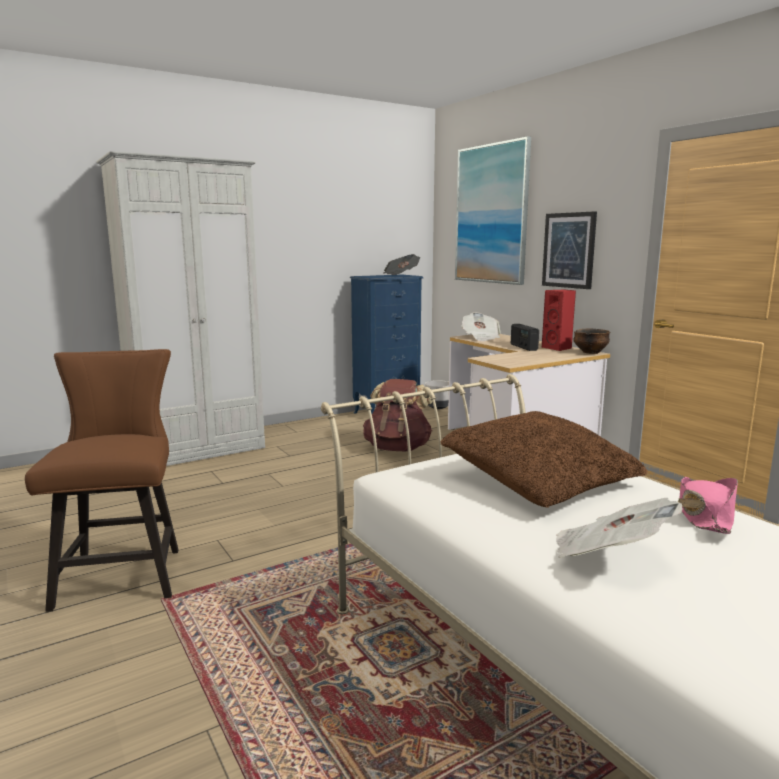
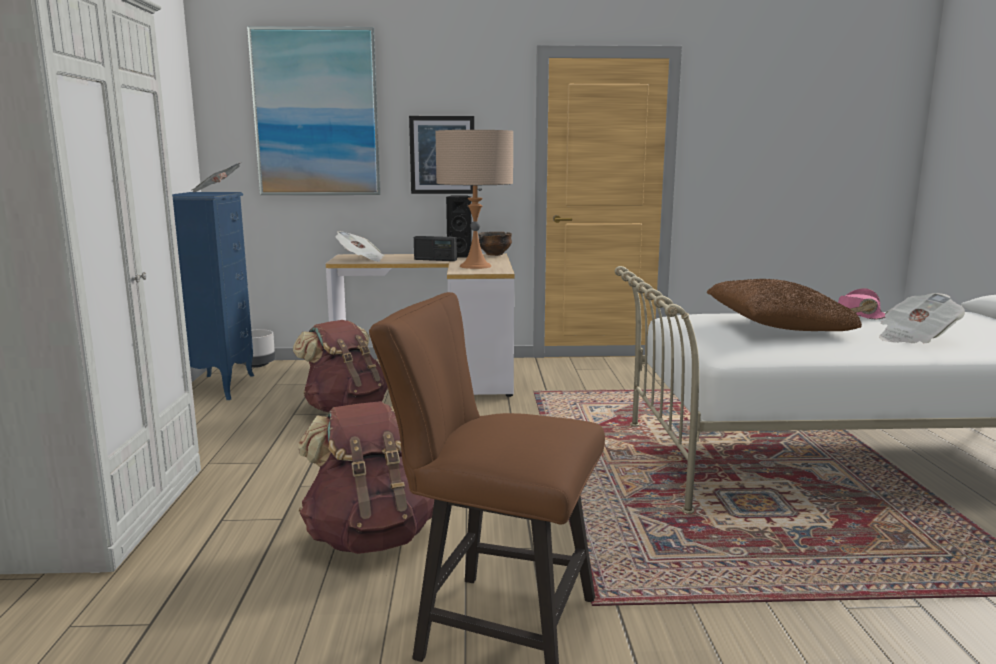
camera: 60 degrees left, 0 degrees up
red speaker [542,289,576,351] -> black speaker [446,195,472,258]
none -> brown backpack [298,401,434,554]
none -> beige table lamp [435,130,513,269]

